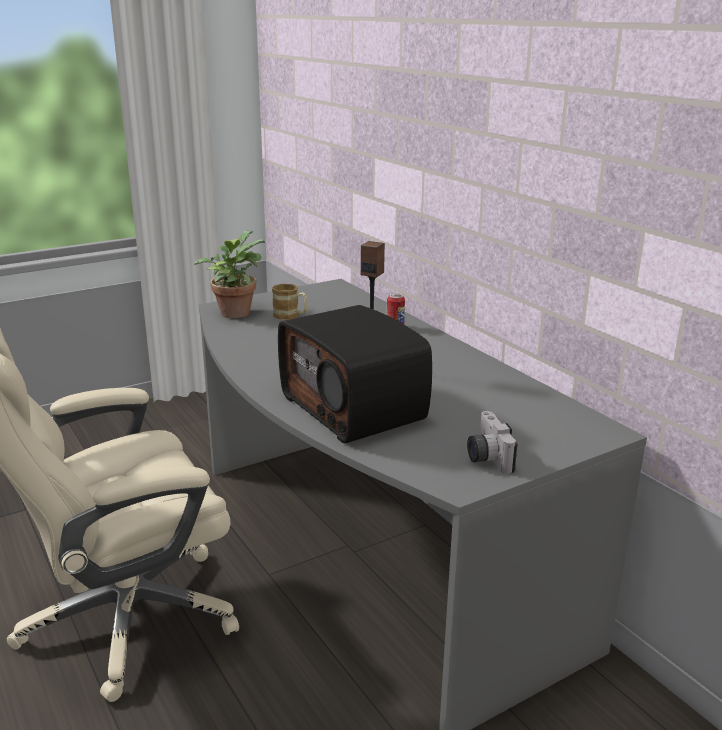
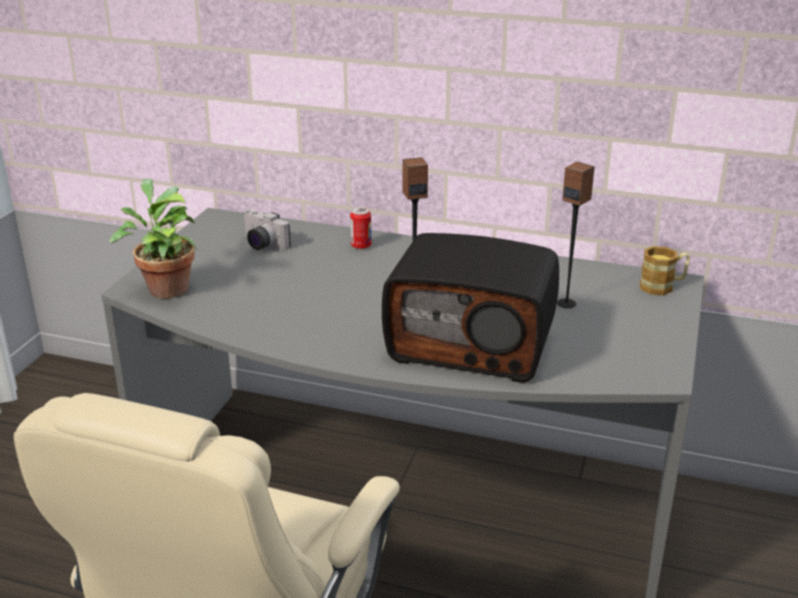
camera: 40 degrees left, 5 degrees up
mug [272,284,307,320] -> mug moved to [640,246,690,295]
camera [467,411,518,474] -> camera moved to [244,209,291,250]
none -> speaker [557,162,595,308]

